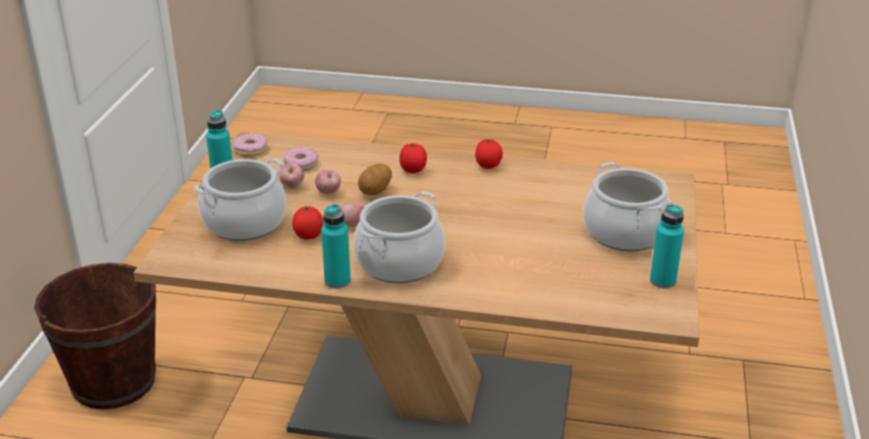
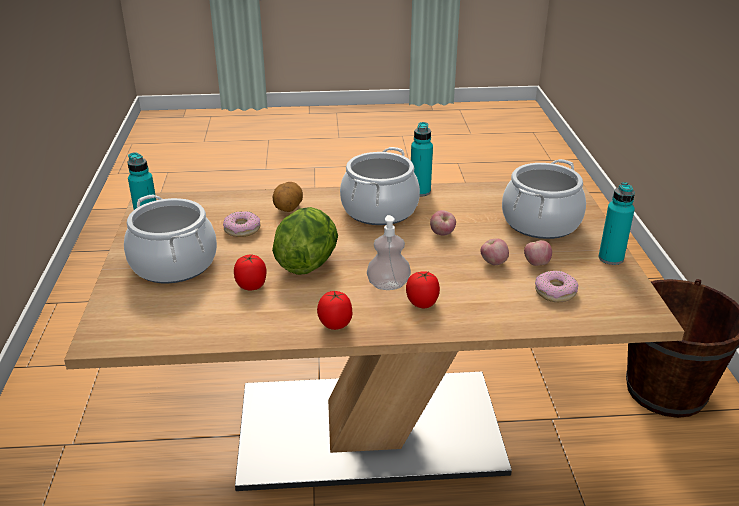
camera: 165 degrees right, 0 degrees up
donut [232,133,268,157] -> donut moved to [223,211,261,237]
tomato [292,205,323,239] -> tomato moved to [234,255,266,290]
potato [358,163,392,195] -> potato moved to [273,182,303,212]
none -> lettuce [272,207,338,275]
none -> soap dispenser [367,215,411,290]

